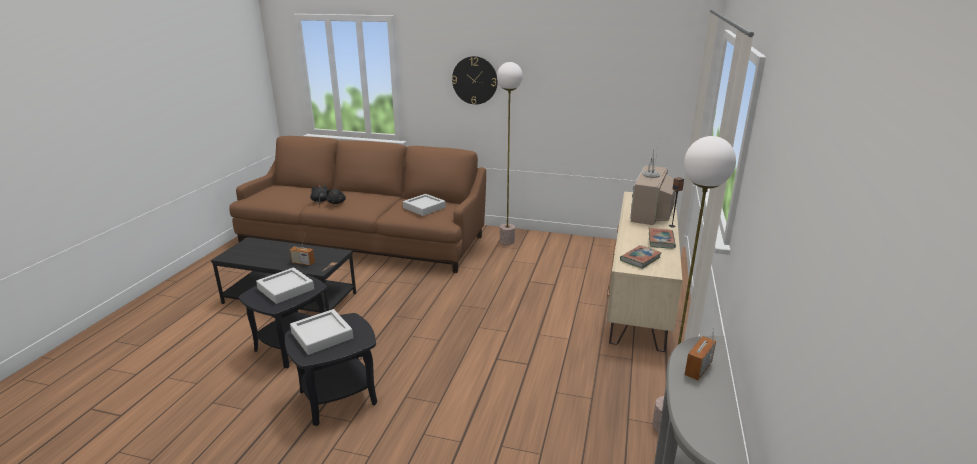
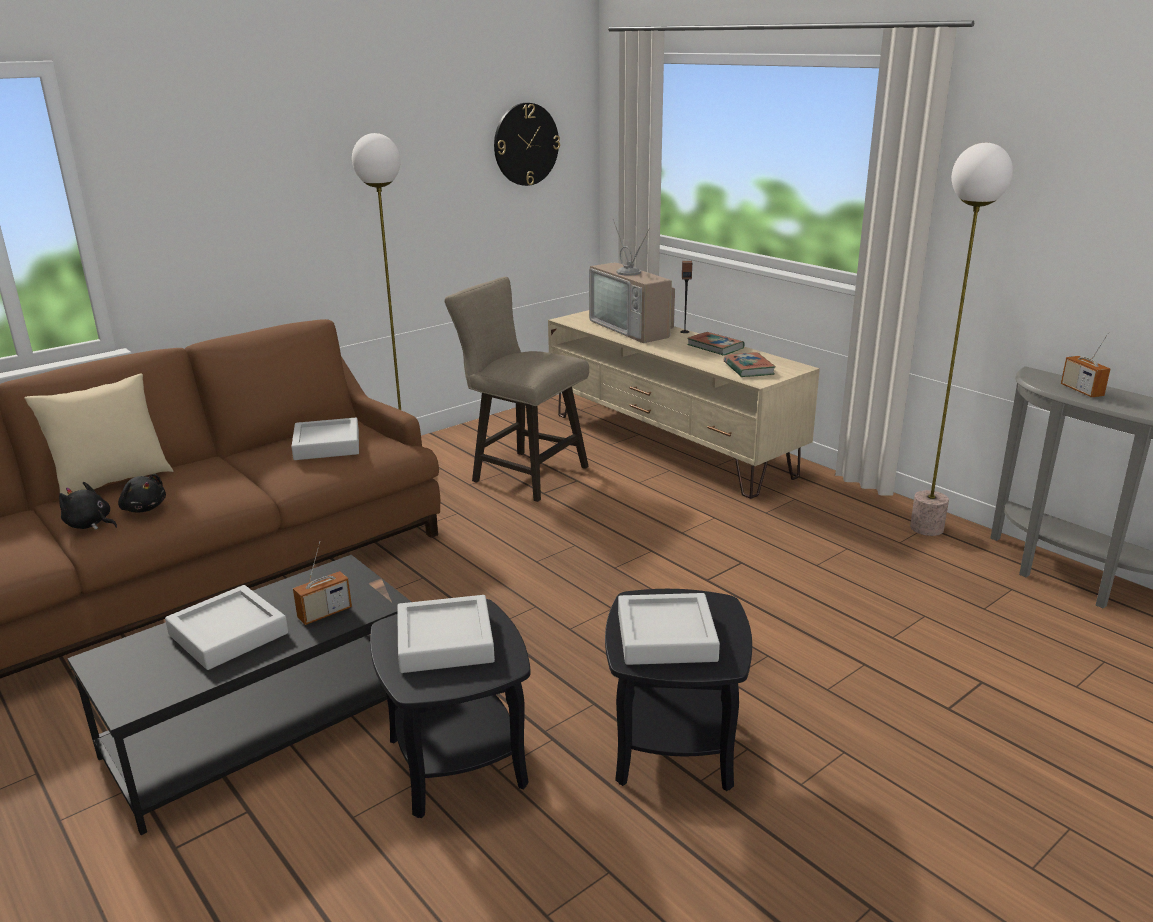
camera: 55 degrees left, 0 degrees up
wall clock [452,56,498,105] -> wall clock moved to [494,103,560,186]
none -> beige pillow [24,374,173,496]
none -> grey tray [165,585,288,670]
none -> beige stool [444,277,589,502]

